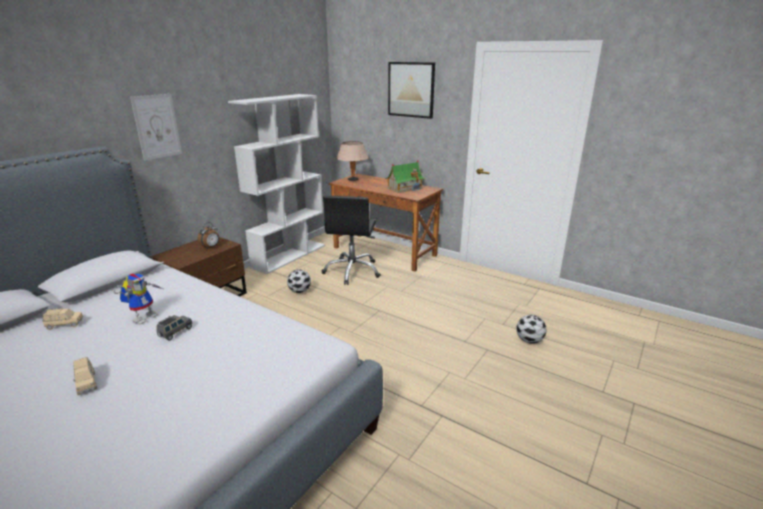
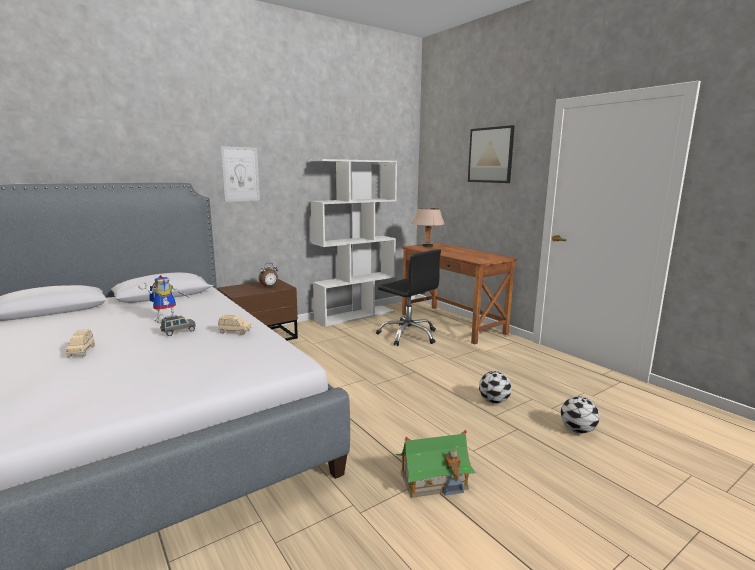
camera: 20 degrees right, 10 degrees down
beige toy car [43,308,83,330] -> beige toy car moved to [218,315,251,335]
football [287,269,311,293] -> football moved to [479,371,512,404]
black office chair [322,196,381,285] -> black office chair turned 75 degrees counterclockwise [376,249,441,346]
toy house [385,161,425,193] -> toy house moved to [396,430,476,498]

